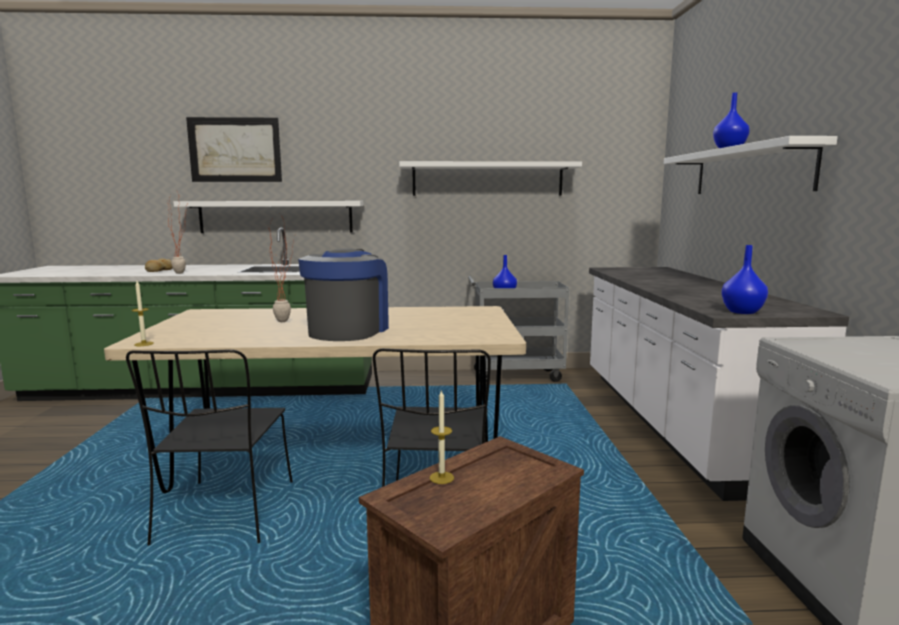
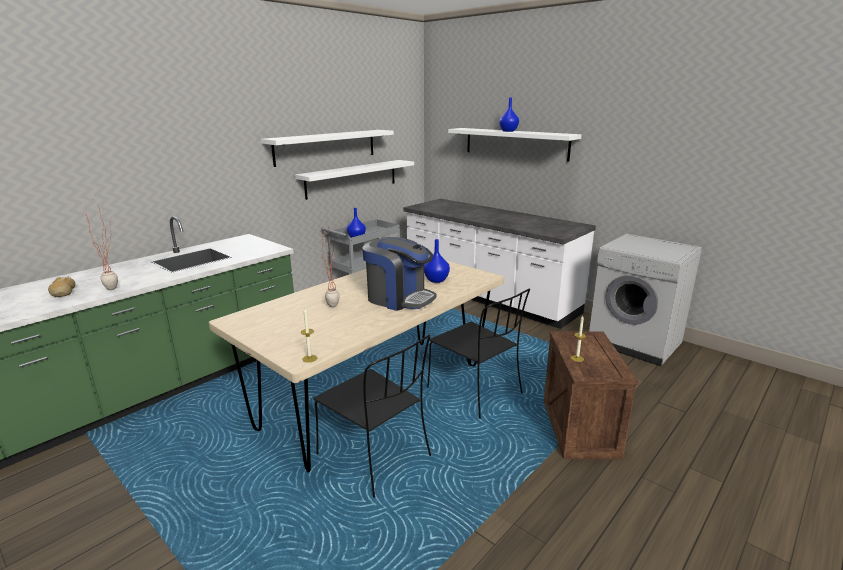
camera: 45 degrees left, 10 degrees up
white shelf [173,201,364,233] -> white shelf moved to [295,160,414,200]
picture [186,117,282,182] -> none
coffee machine [298,248,389,341] -> coffee machine turned 150 degrees clockwise [362,237,437,311]
blue vase [721,245,768,314] -> blue vase moved to [424,239,450,283]

